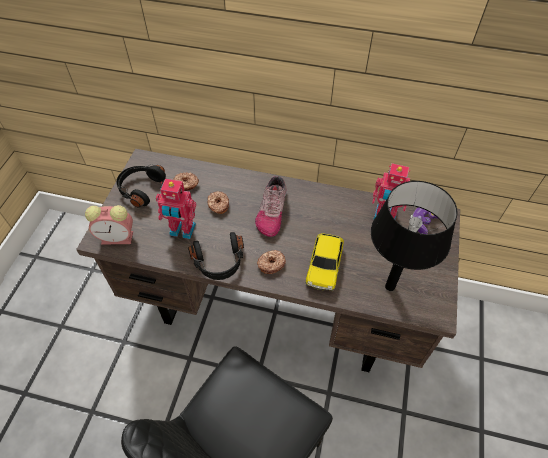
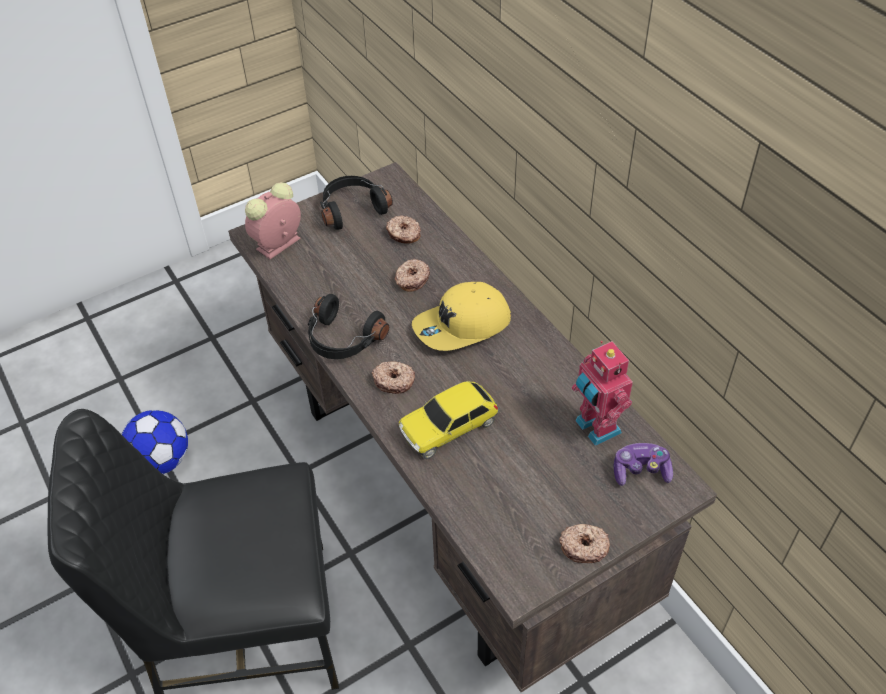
camera: 45 degrees right, 5 degrees down
alarm clock [85,205,133,245] -> alarm clock turned 90 degrees clockwise [245,182,301,259]
toy robot [156,179,196,239] -> none
shoe [255,176,287,237] -> yellow cap [412,282,511,351]
black table lamp [371,181,458,291] -> none
none -> football [121,410,188,474]
none -> donut [559,524,610,563]

